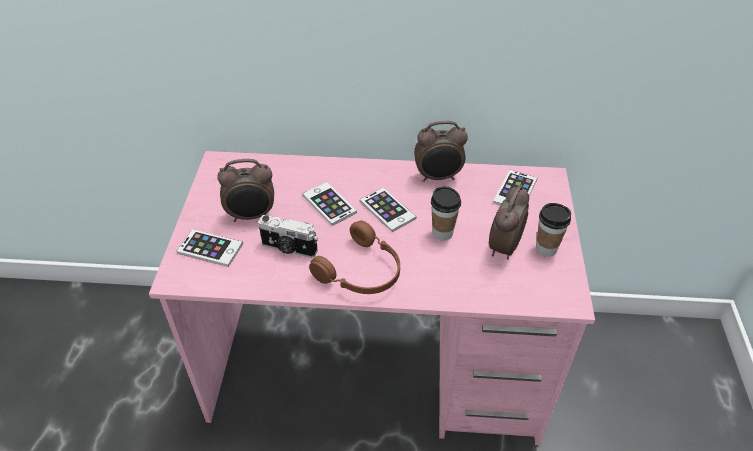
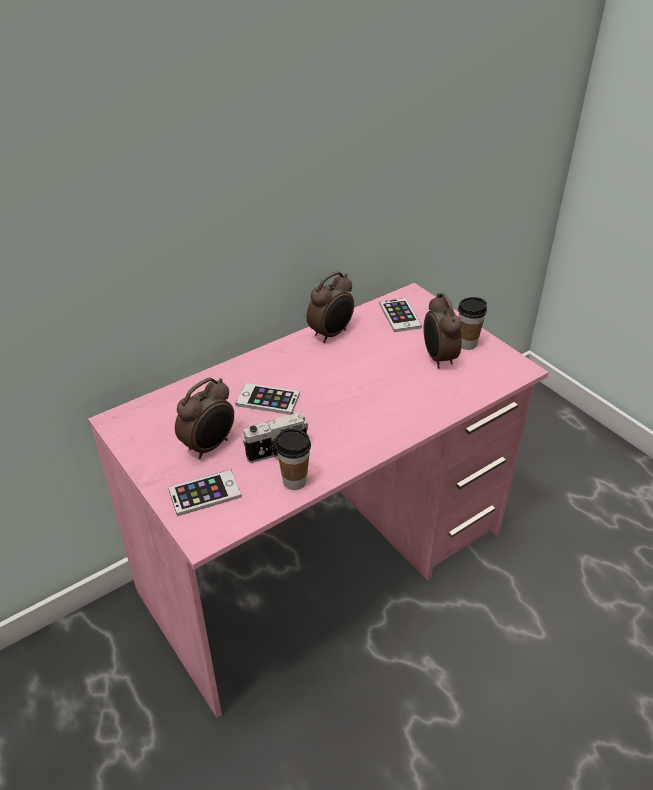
camera: 40 degrees left, 5 degrees down
brown headphones [309,221,400,294] -> none
phone [360,187,416,232] -> none
cup [431,186,461,241] -> cup moved to [276,429,311,490]

